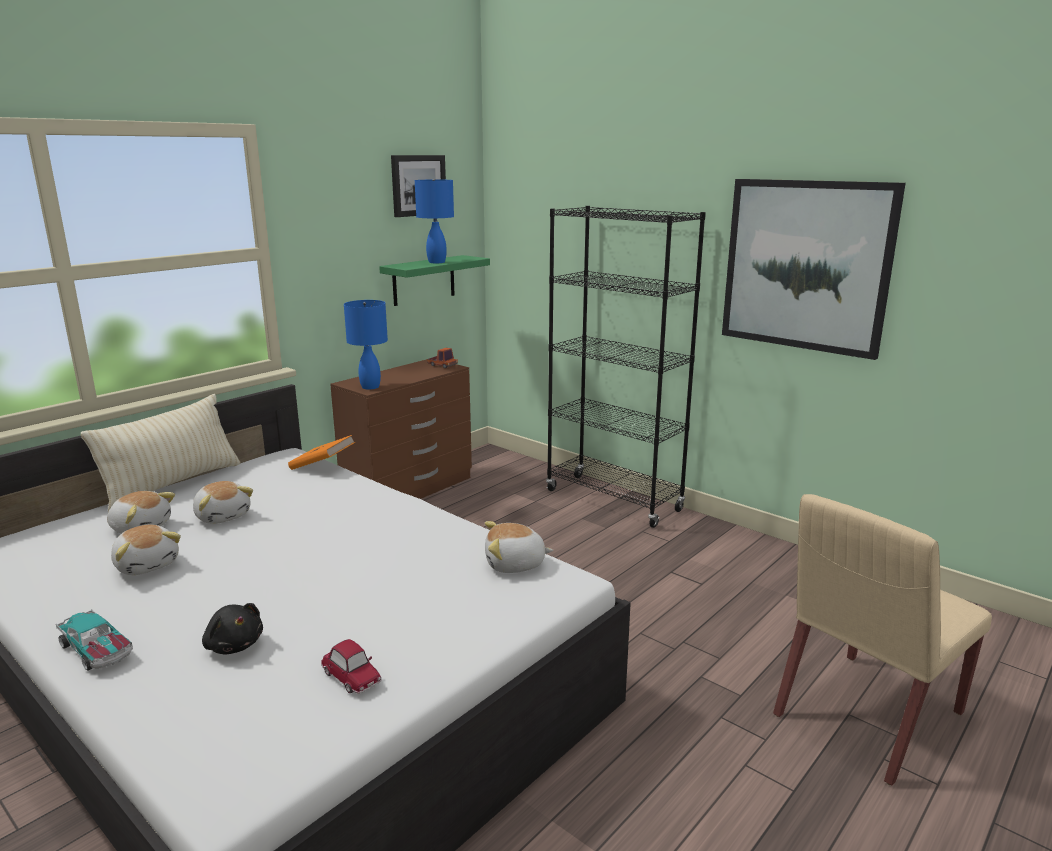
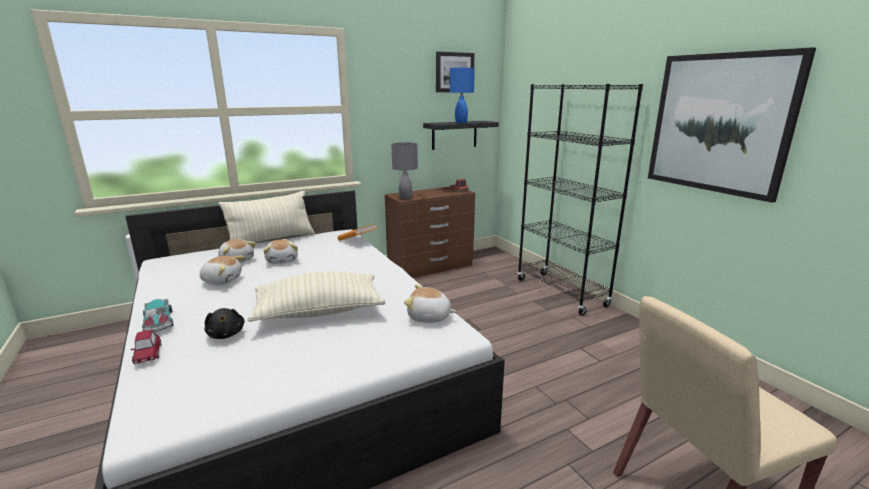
camera: 20 degrees right, 0 degrees up
plush toy [111,524,181,575] -> plush toy turned 60 degrees counterclockwise [199,255,244,285]
toy car [321,639,382,693] -> toy car moved to [131,330,162,365]
blue table lamp [344,300,388,390] -> grey table lamp [391,142,418,199]
green shelf [379,255,490,306] -> black shelf [423,121,499,150]
none -> beige pillow [248,271,385,322]

